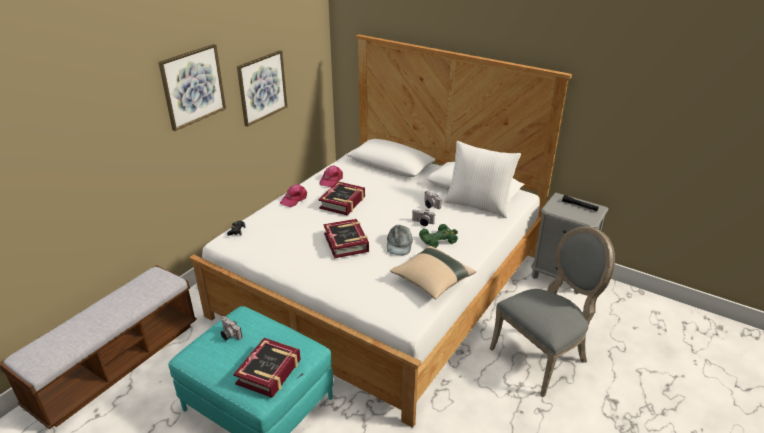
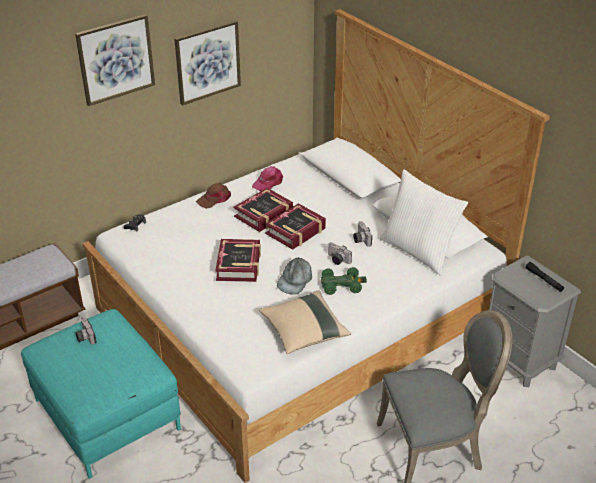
camera: 20 degrees right, 5 degrees up
book [233,338,301,398] -> book moved to [265,203,326,250]
pink cap [280,184,307,207] -> brown cap [196,183,231,209]

